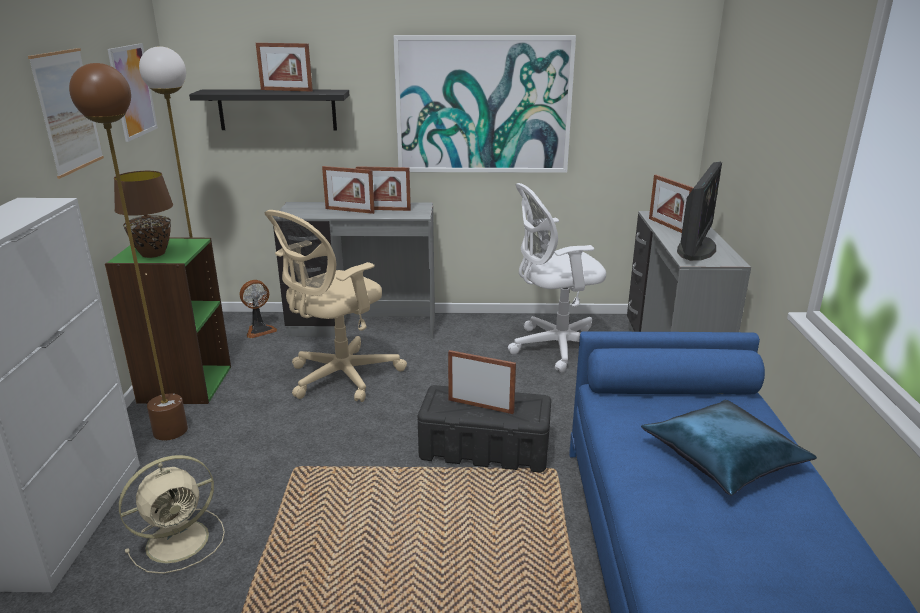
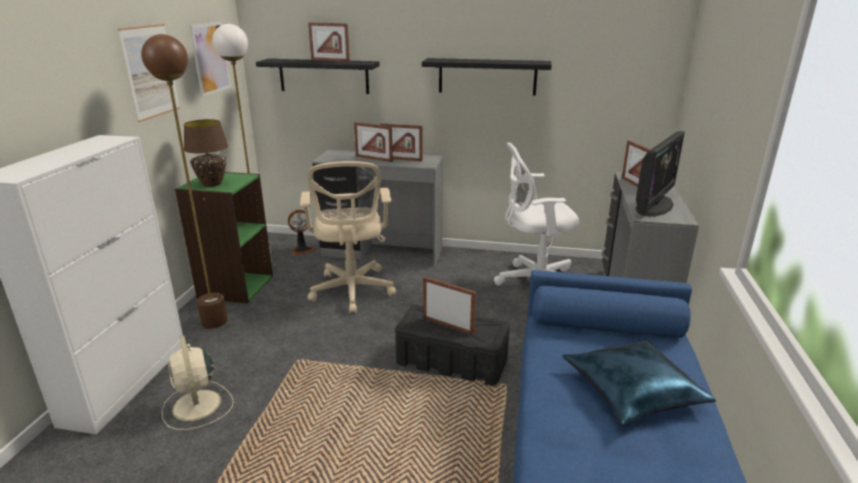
camera: 10 degrees right, 0 degrees up
beige fan [119,455,225,574] -> beige fan turned 90 degrees clockwise [162,336,234,430]
beige office chair [265,210,407,402] -> beige office chair turned 60 degrees counterclockwise [300,161,396,314]
picture [393,35,576,173] -> black shelf [422,58,552,96]

